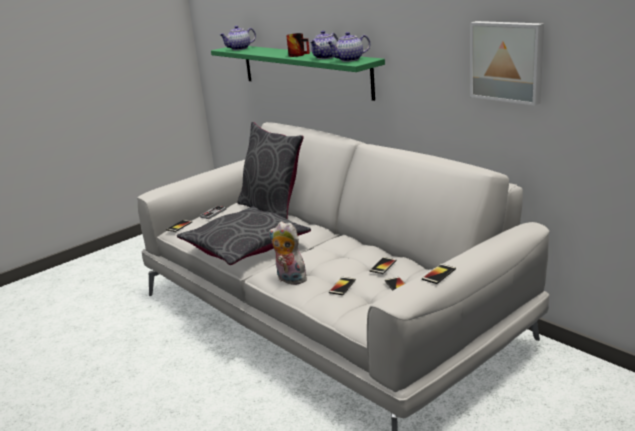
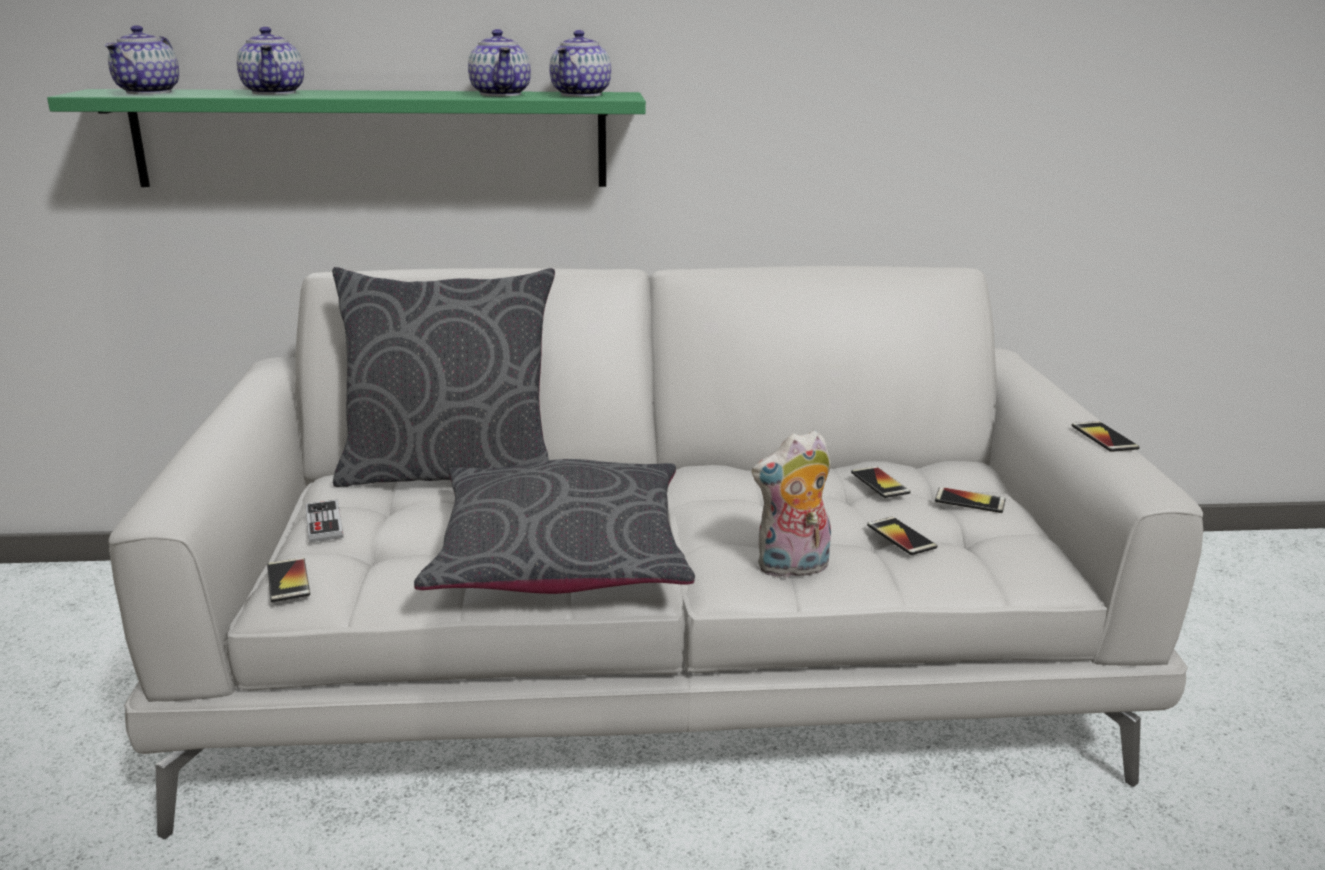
camera: 55 degrees left, 0 degrees up
mug [286,33,310,57] -> none
picture [470,21,544,106] -> none
none -> teapot [237,27,304,95]

